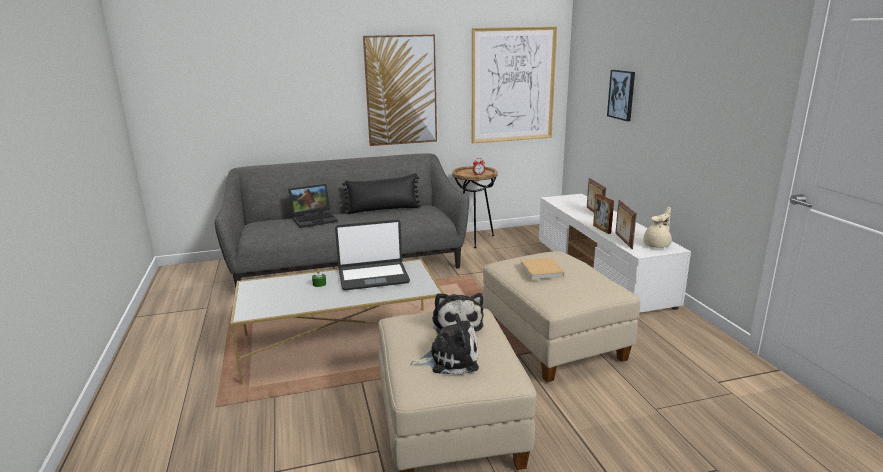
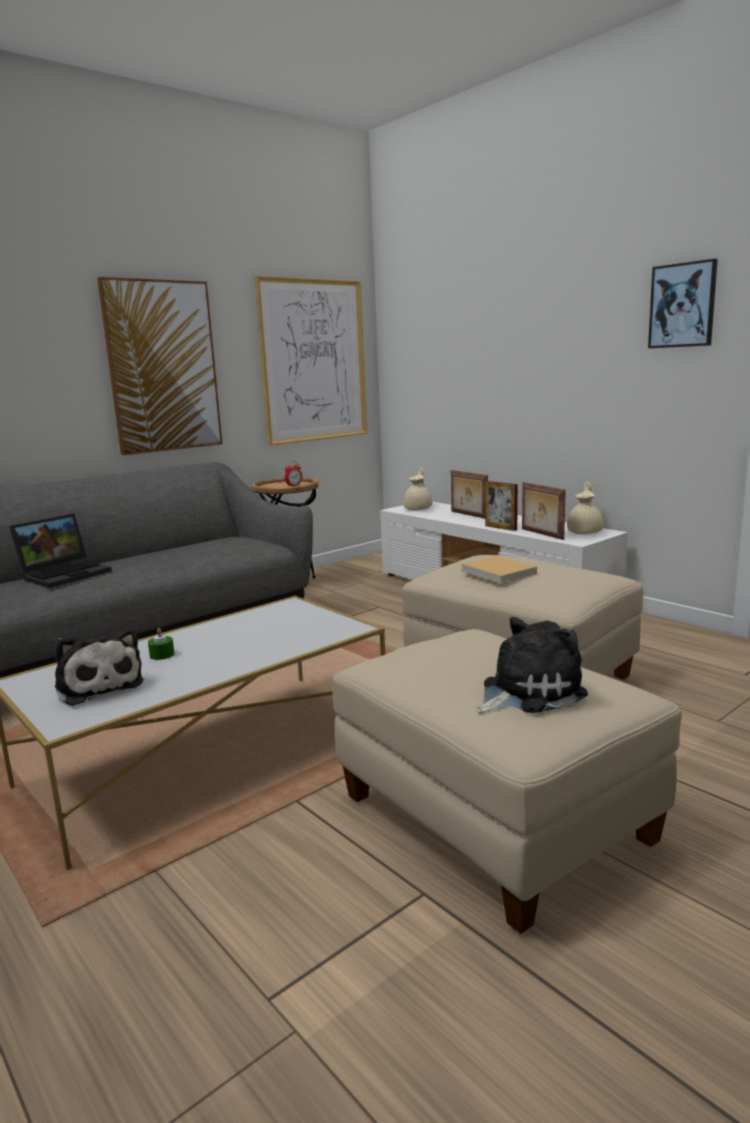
camera: 25 degrees left, 5 degrees down
laptop [335,220,410,290] -> none
black pillow [342,173,421,214] -> none
plush toy [432,293,484,333] -> plush toy moved to [55,629,144,706]
picture [607,70,635,121] -> picture moved to [648,259,718,348]
none -> beige teapot [403,467,433,510]

